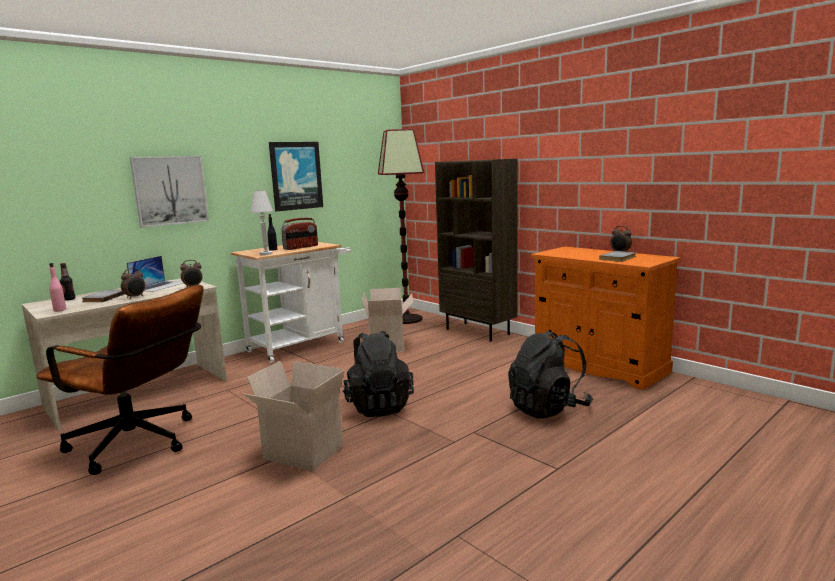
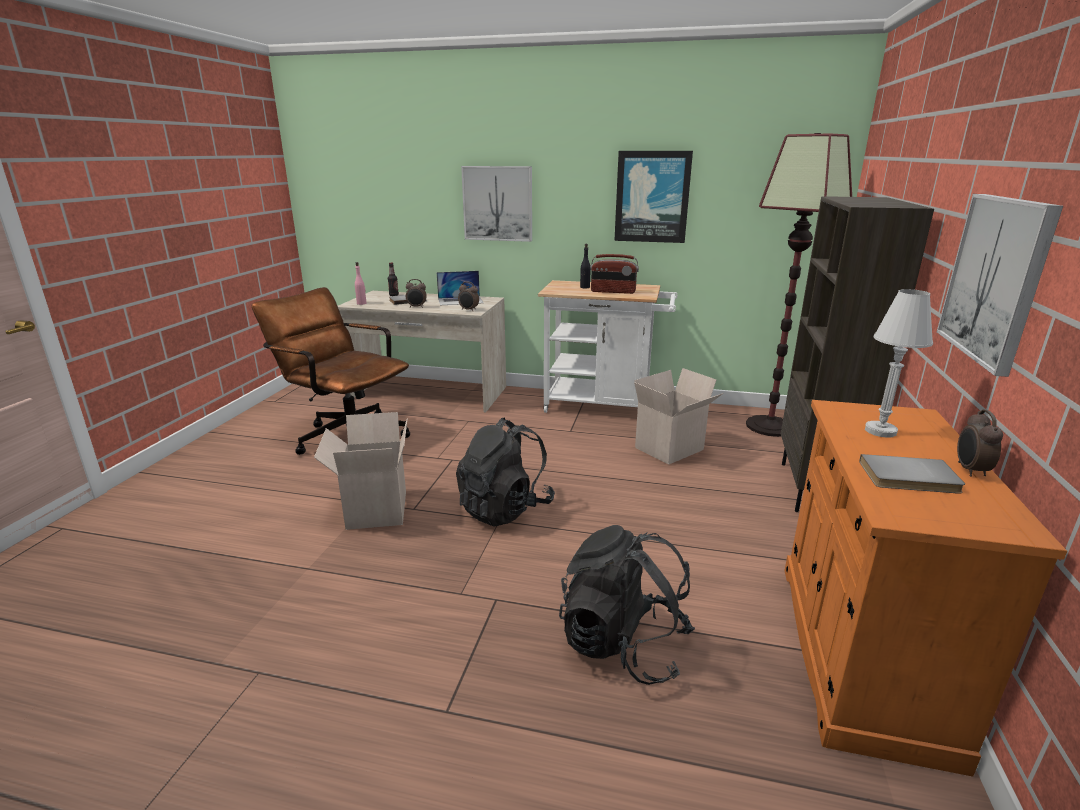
camera: 55 degrees right, 10 degrees up
brown office chair [36,285,204,475] -> brown office chair turned 135 degrees clockwise [252,287,410,455]
white table lamp [250,190,273,255] -> white table lamp moved to [865,289,933,438]
none -> picture [937,194,1063,377]

